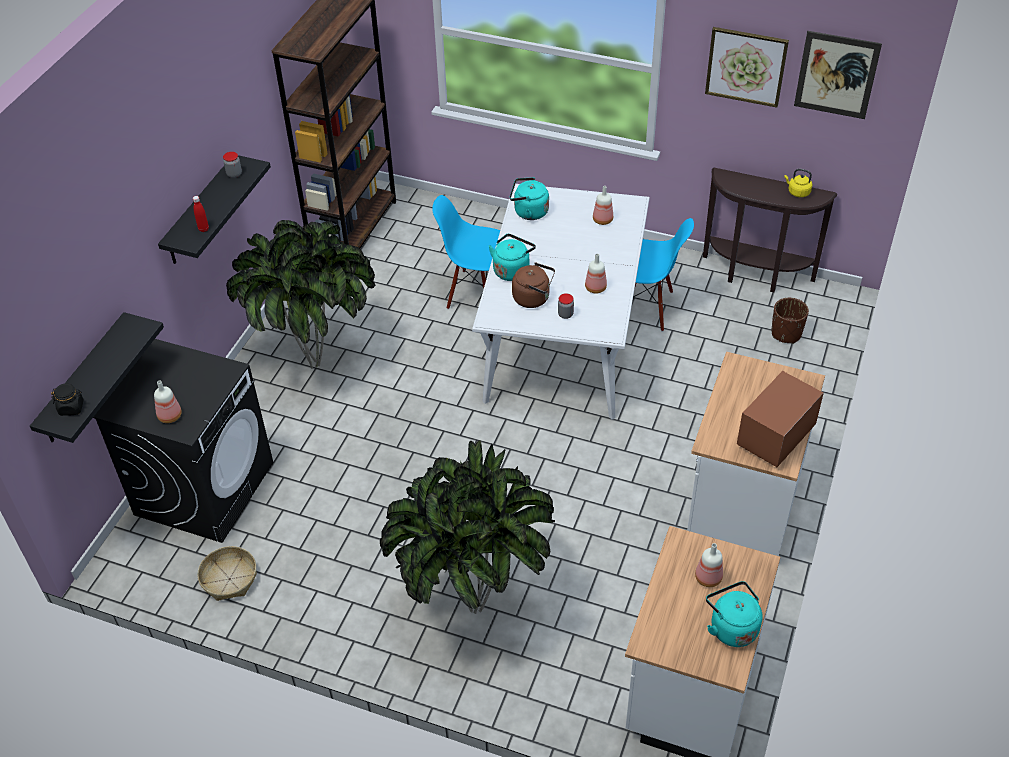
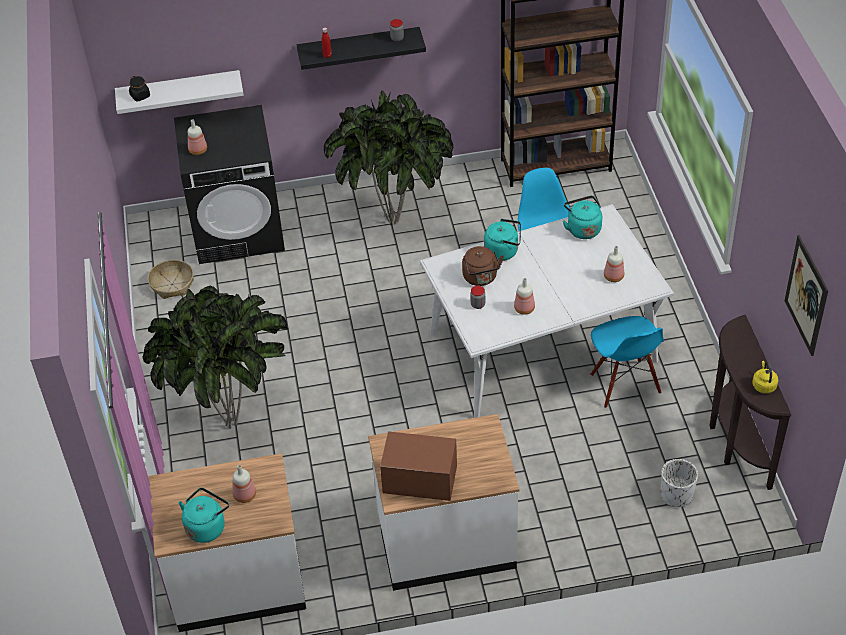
camera: 60 degrees right, 0 degrees up
black shelf [30,312,164,443] -> white shelf [115,70,244,114]
picture [705,27,789,108] -> none
brown planter [771,298,809,344] -> white planter [661,459,698,507]

